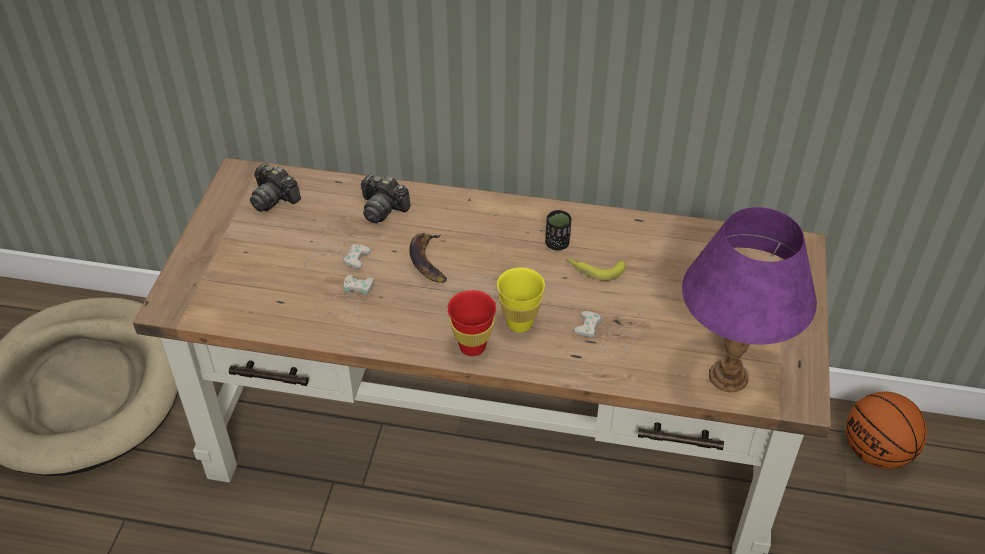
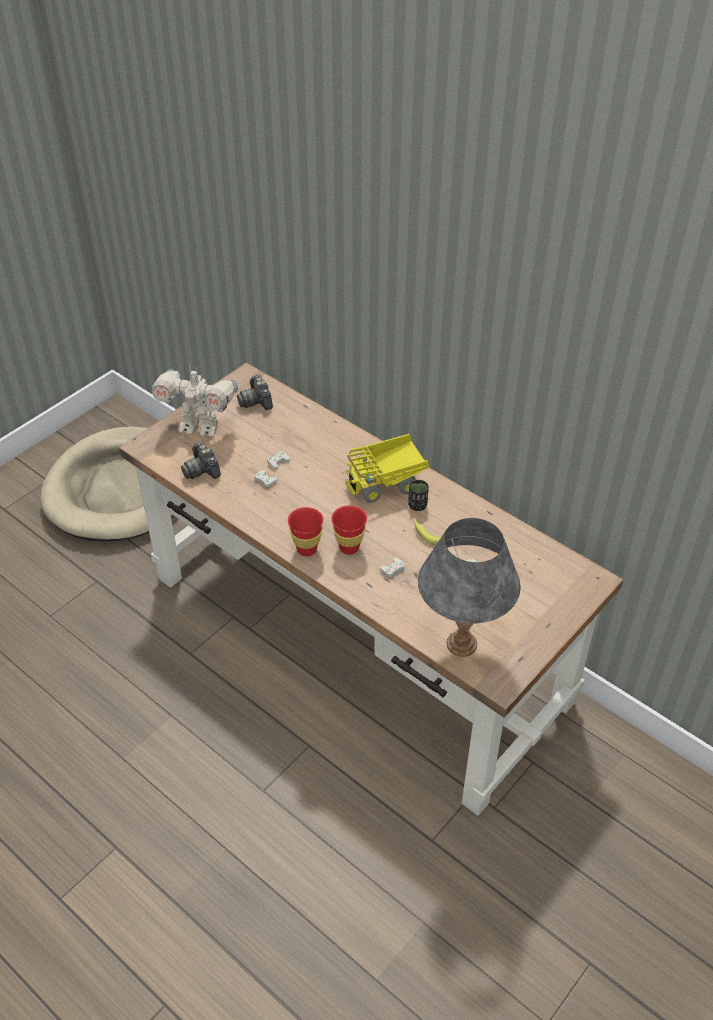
camera: 30 degrees right, 0 degrees up
camera [361,174,411,223] -> camera moved to [181,442,221,479]
banana [409,233,447,283] -> none
yellow cup [497,267,545,333] -> red cup [331,505,367,555]
purple table lamp [682,207,817,392] -> grey table lamp [418,518,521,657]
basketball [846,392,927,469] -> none
none -> toy robot [152,365,238,436]
none -> toy truck [345,434,429,503]

